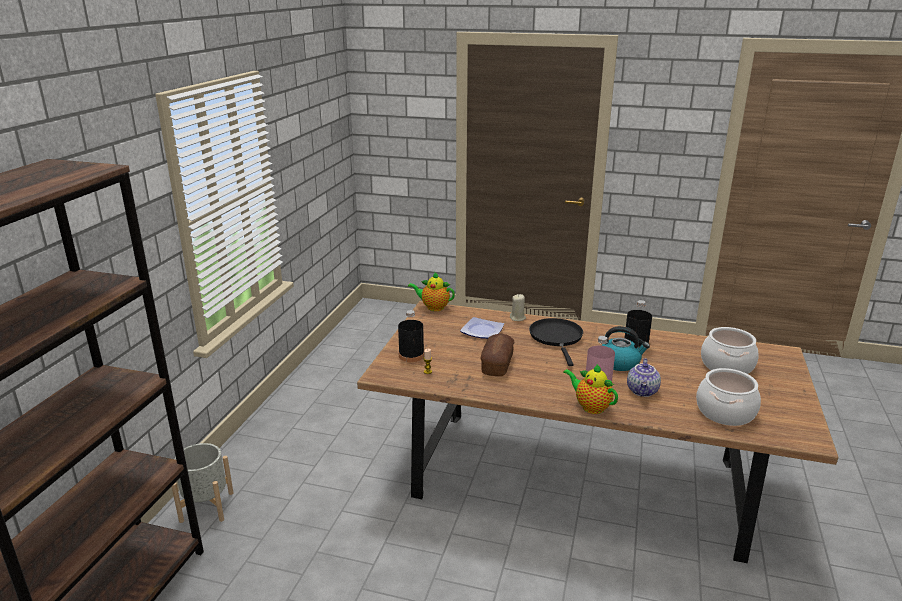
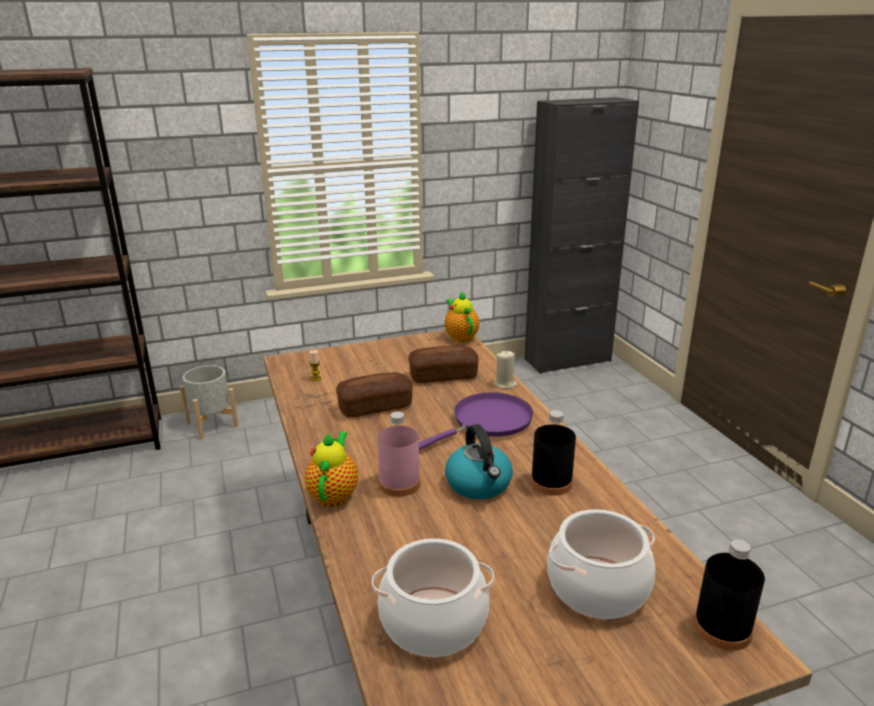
camera: 55 degrees right, 0 degrees up
black bottle [398,310,424,362] -> black bottle moved to [694,539,765,651]
plate [460,317,504,339] -> bread [408,346,479,383]
black frying pan [529,318,583,366] -> purple frying pan [419,392,534,450]
teapot [627,358,661,397] -> none
none -> black cabinet [524,97,639,374]

